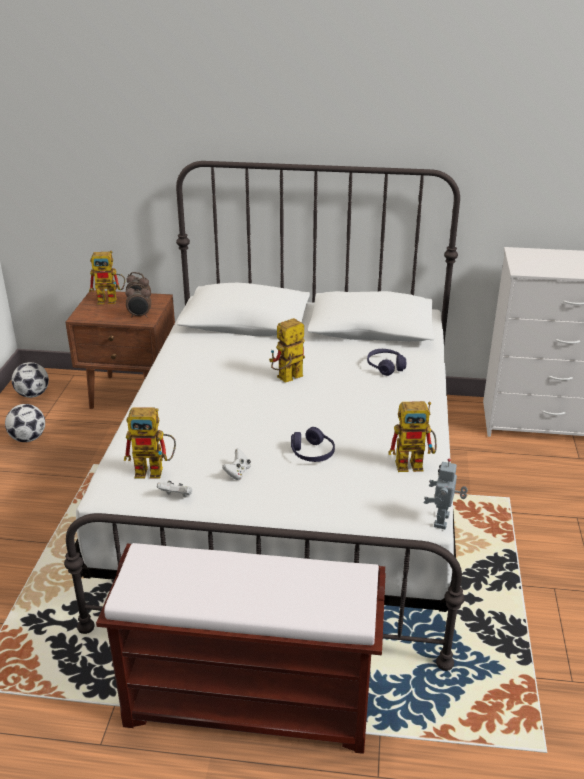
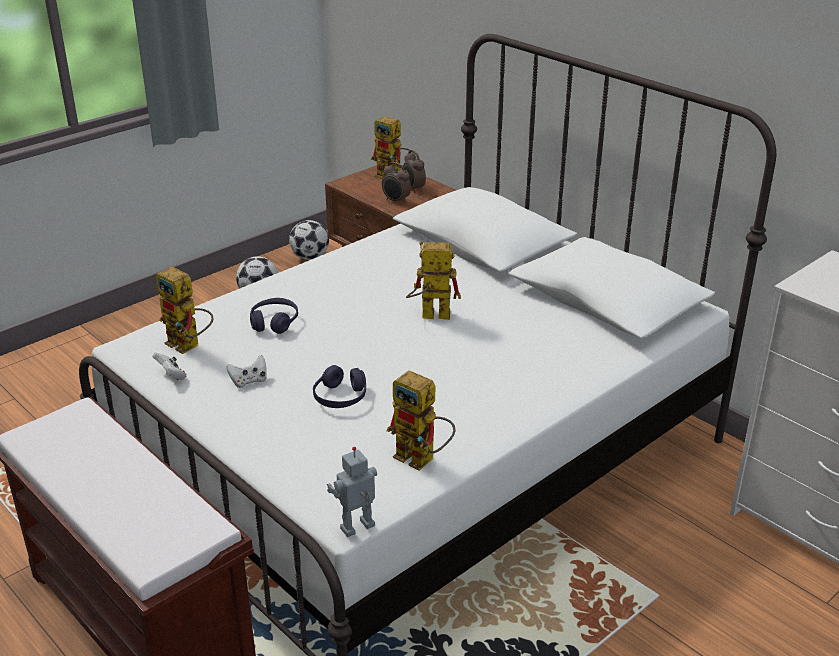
camera: 40 degrees right, 0 degrees up
purple headphones [367,349,406,376] -> purple headphones moved to [250,298,298,334]

